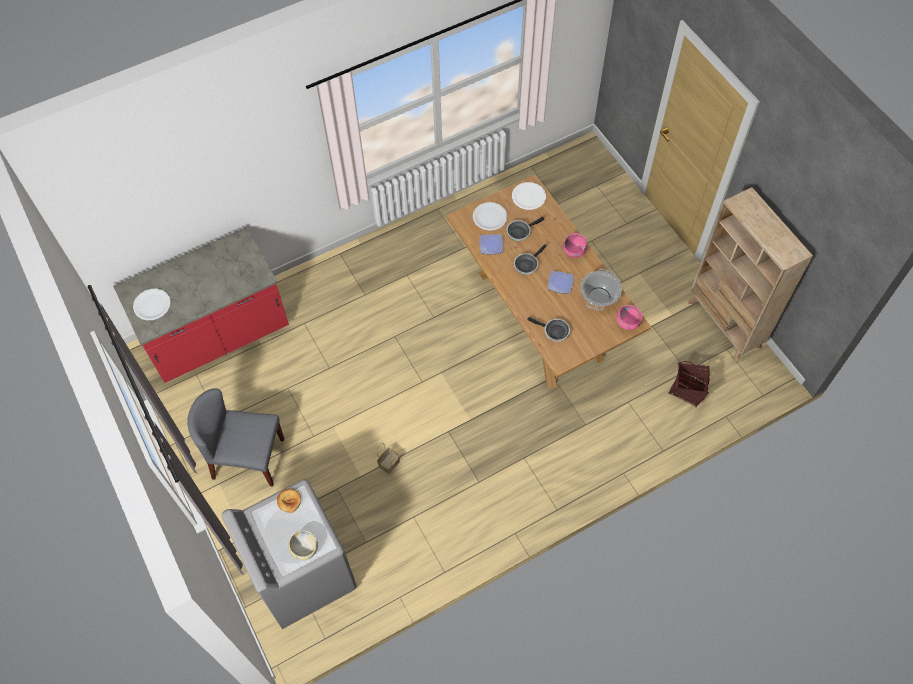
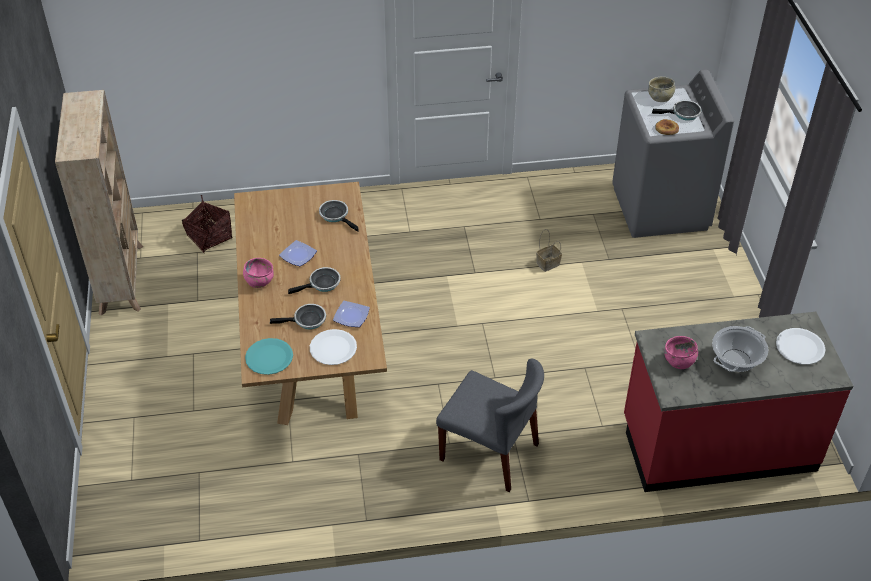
camera: 160 degrees left, 15 degrees down
grey chair [187,388,284,486] -> grey chair moved to [436,359,544,492]
white plate [512,182,546,210] -> turquoise plate [245,338,293,375]
cooking pot [581,269,622,311] -> cooking pot moved to [712,326,768,372]
pink bowl [617,305,642,330] -> pink bowl moved to [664,336,698,369]
none -> frying pan [652,100,702,121]

